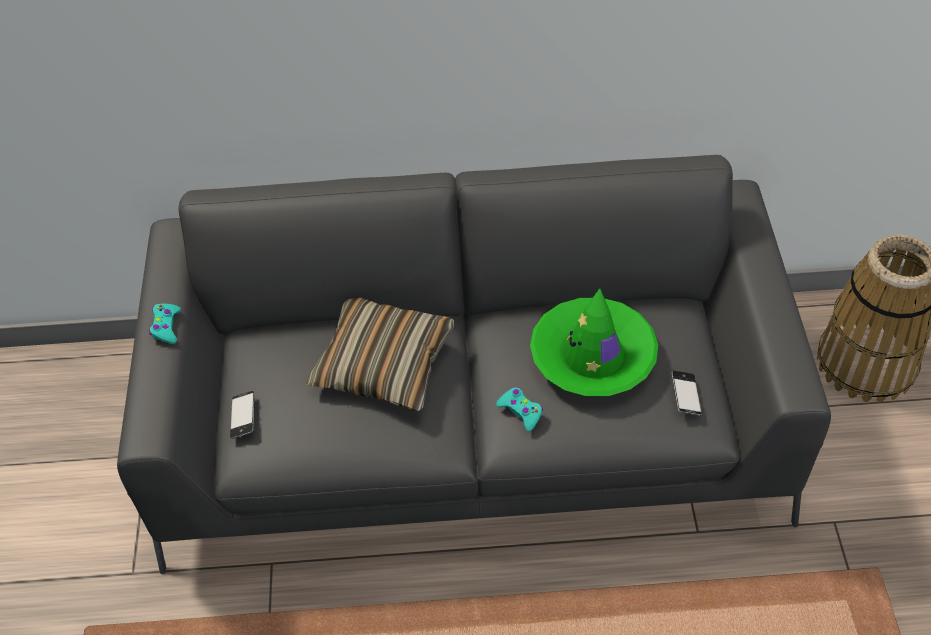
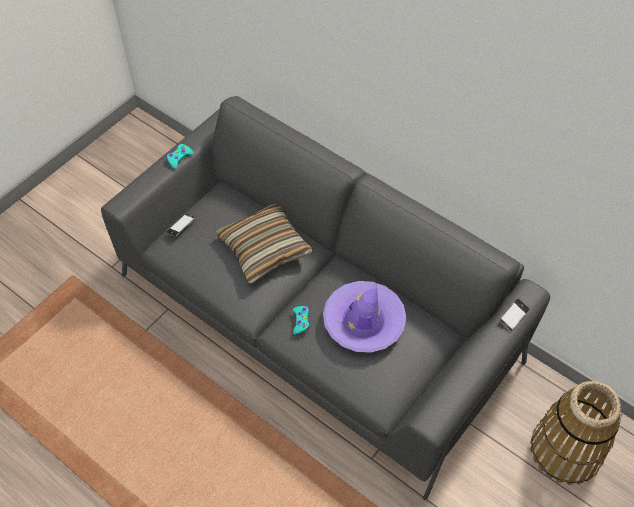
camera: 40 degrees right, 5 degrees up
green hat [530,288,658,396] -> purple hat [323,281,407,353]
phone [671,370,702,416] -> phone moved to [499,298,529,331]

